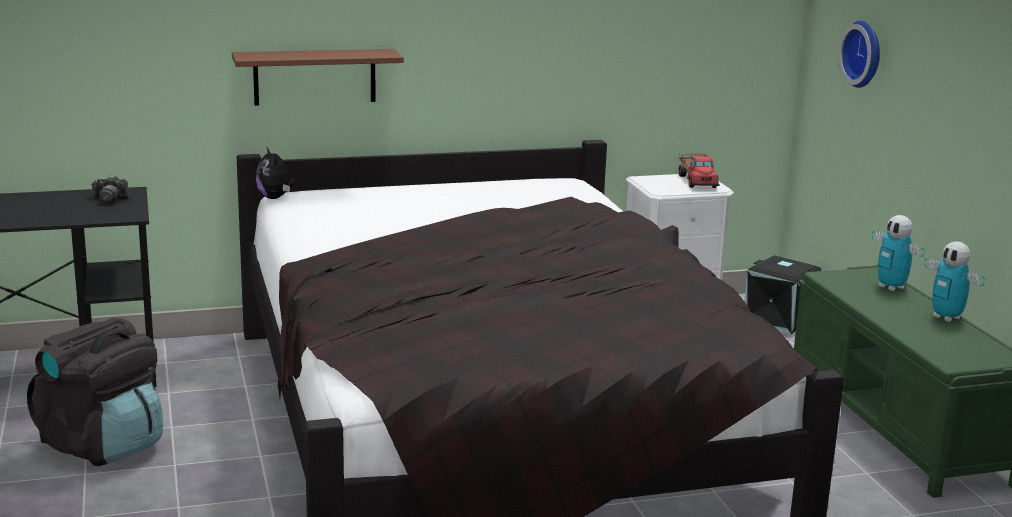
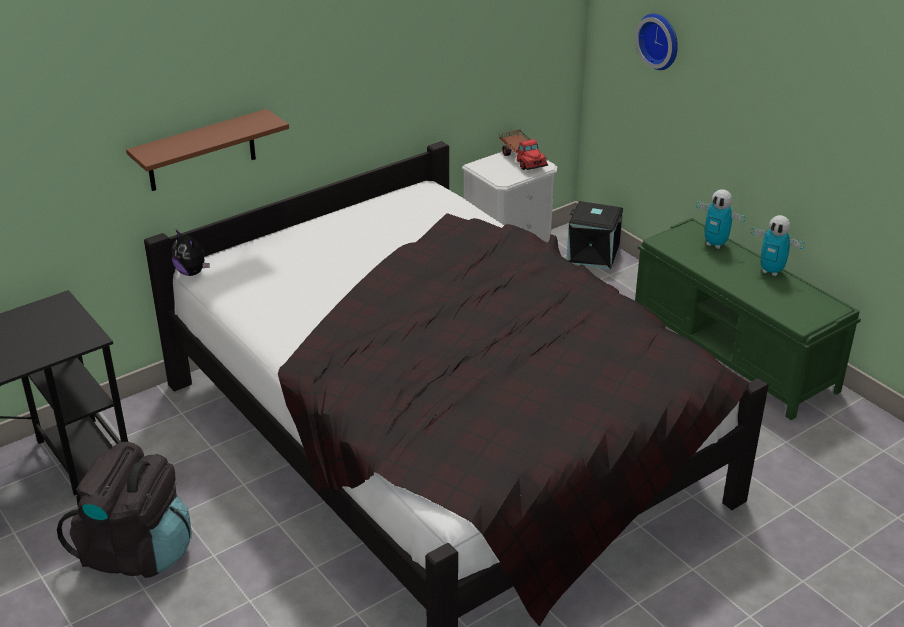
camera: 20 degrees left, 15 degrees up
camera [91,175,129,204] -> none

